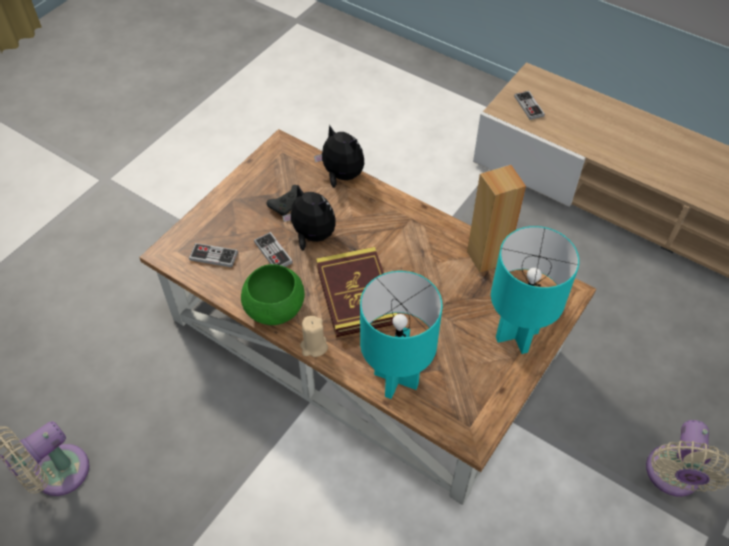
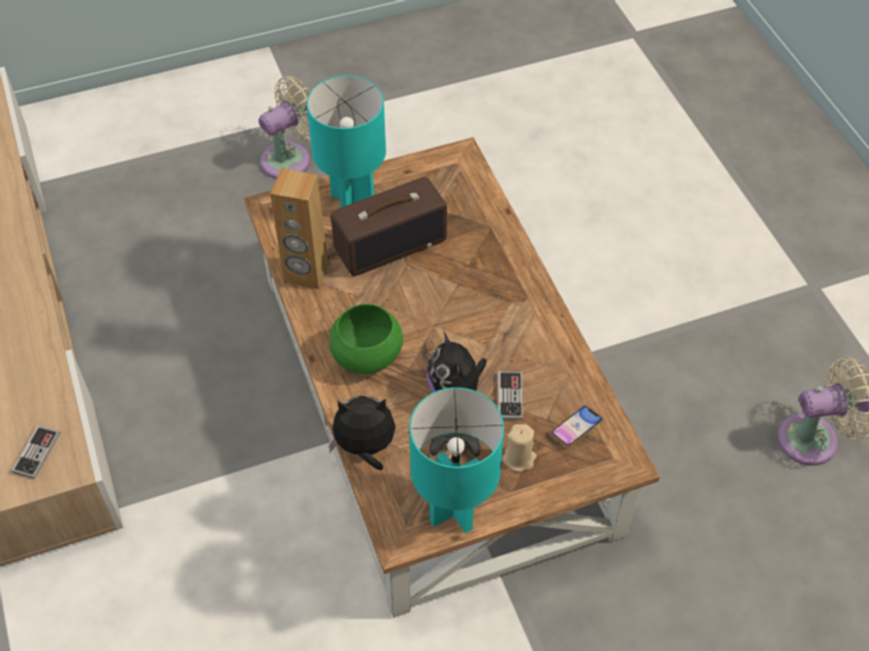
camera: 145 degrees left, 0 degrees up
game controller [189,243,238,267] -> phone [551,406,603,447]
green bowl [241,264,305,325] -> green bowl moved to [329,304,403,374]
beige candle [300,316,328,357] -> beige candle moved to [502,424,537,472]
plush toy [314,124,364,188] -> plush toy turned 105 degrees clockwise [328,396,396,471]
book [316,247,397,337] -> none
turquoise table lamp [360,271,443,399] -> turquoise table lamp moved to [409,387,504,533]
none -> radio [331,177,447,276]

